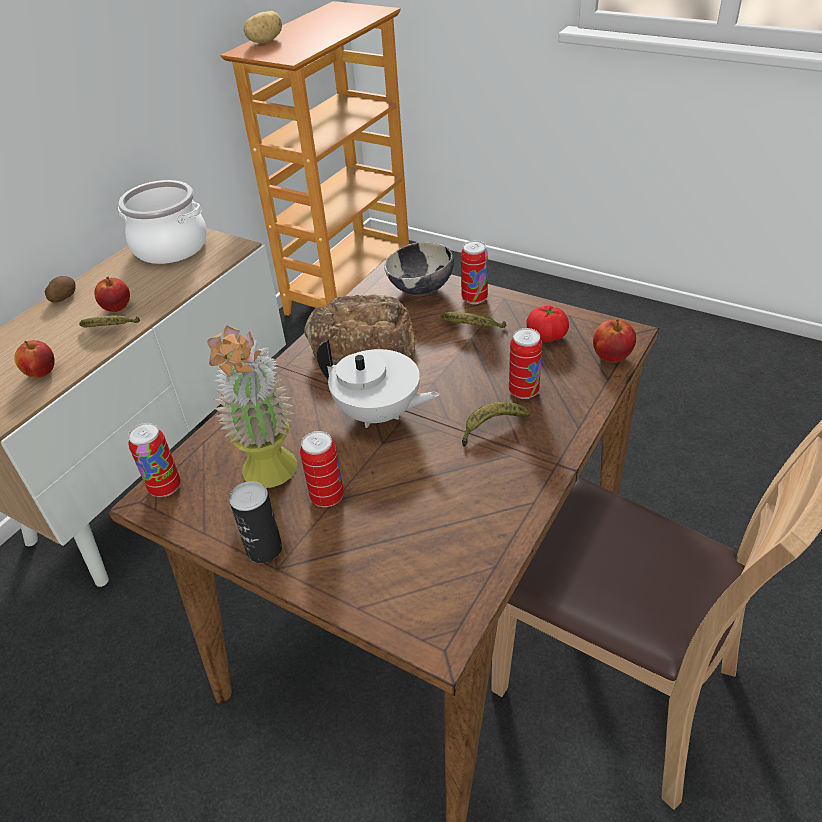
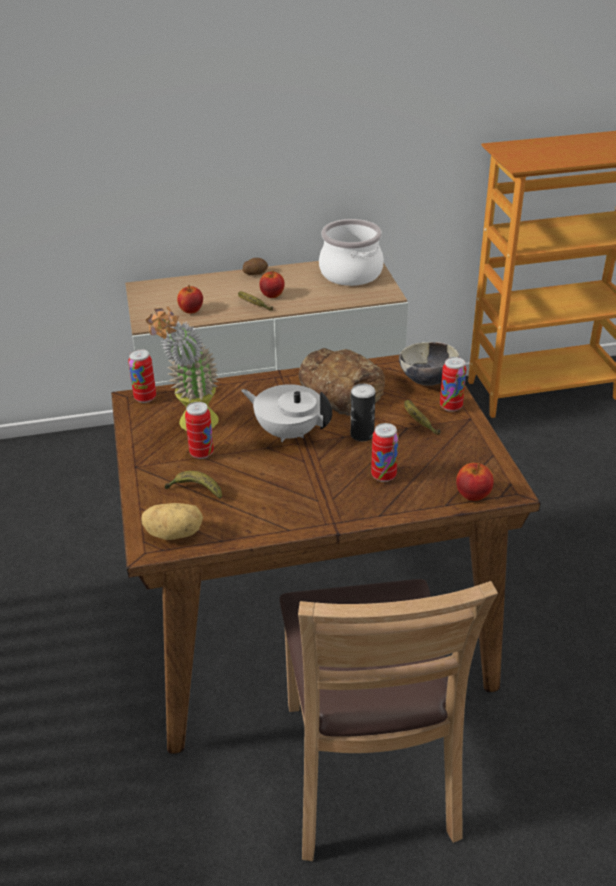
camera: 45 degrees right, 5 degrees down
can [229,481,282,563] -> can moved to [351,384,375,441]
potato [244,11,282,43] -> potato moved to [141,503,203,540]
white teapot [317,339,440,428] -> white teapot turned 135 degrees clockwise [241,384,332,442]
banana [462,402,530,446] -> banana moved to [164,471,222,499]
tomato [526,305,569,342] -> none

